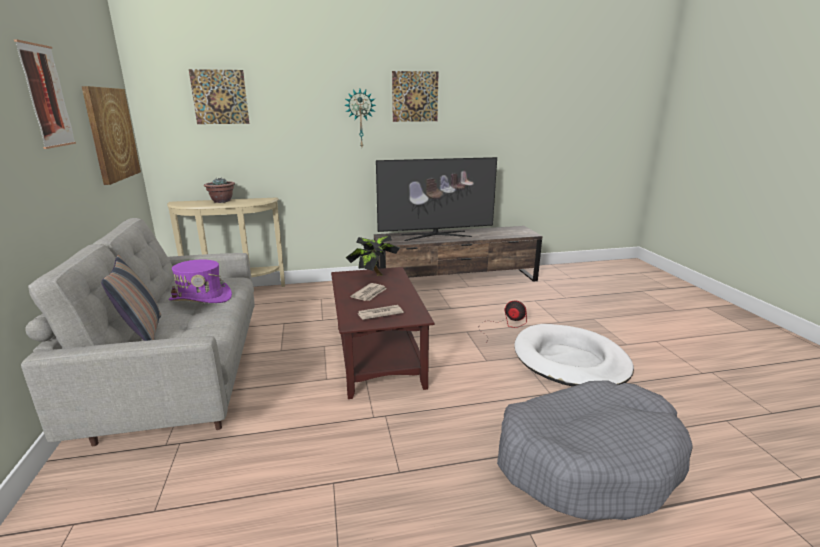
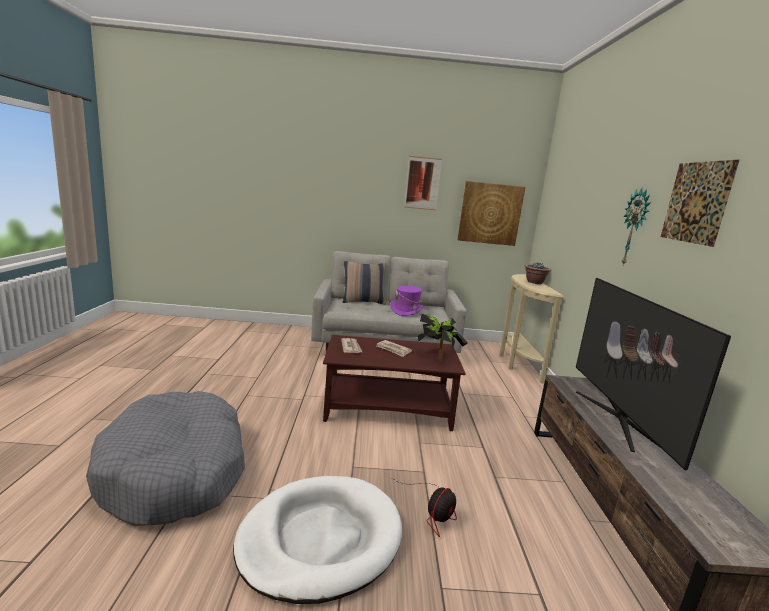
camera: 100 degrees right, 5 degrees down
picture [189,69,249,124] -> none

